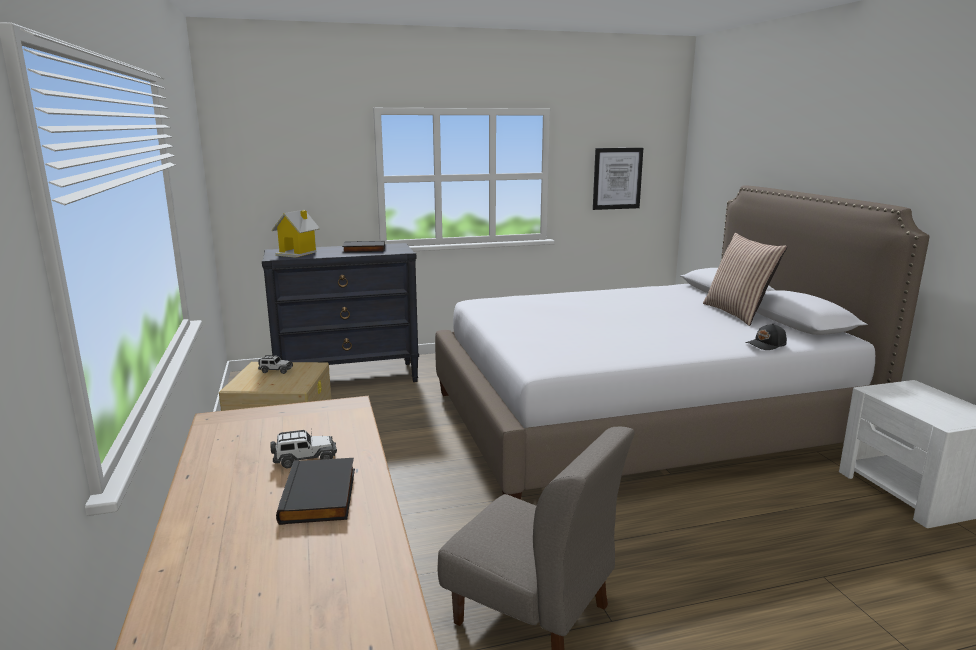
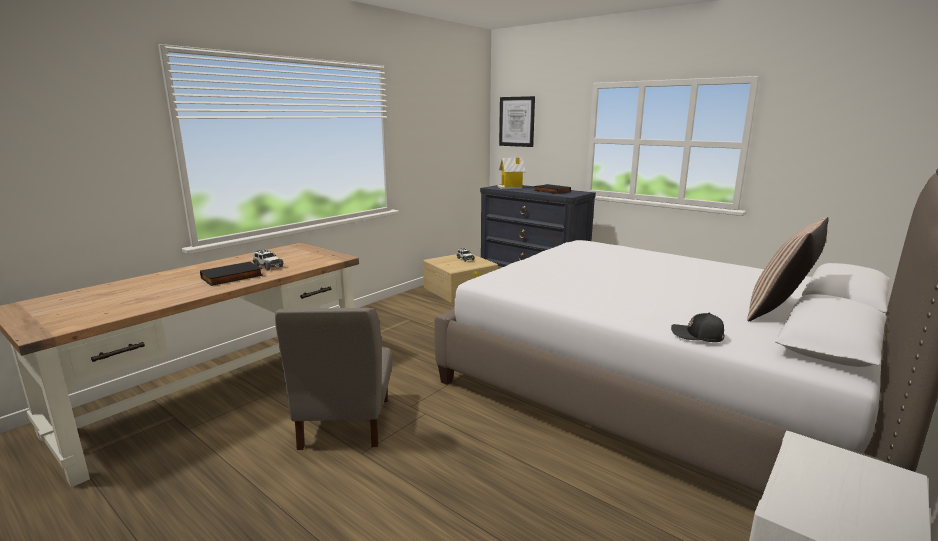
camera: 55 degrees right, 0 degrees up
picture [593,148,643,210] -> picture moved to [499,96,535,147]

